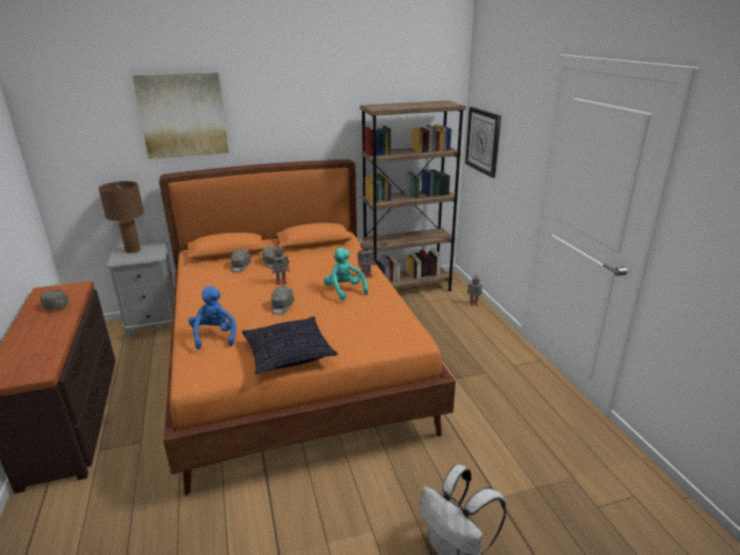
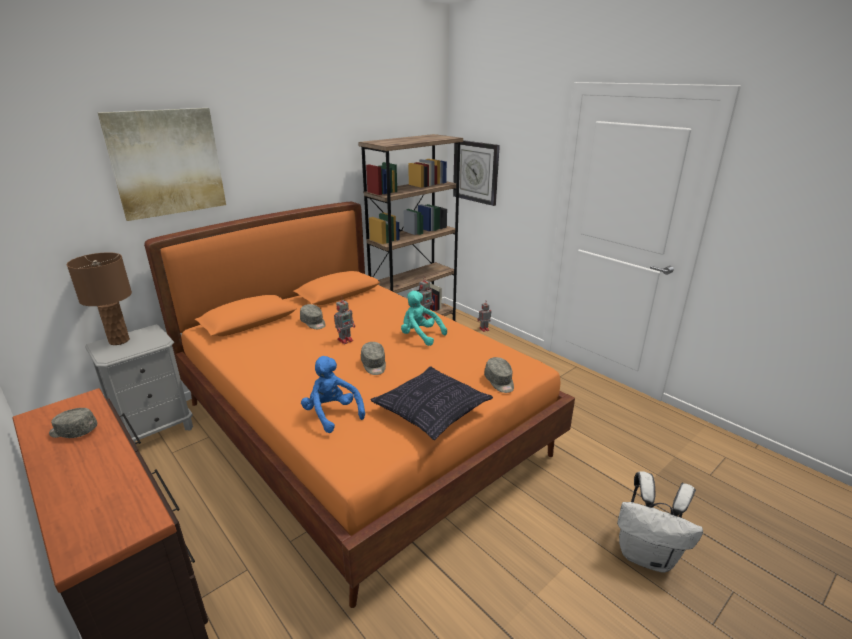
camera: 25 degrees left, 0 degrees up
grey cap [231,249,251,273] -> grey cap moved to [484,357,514,393]

